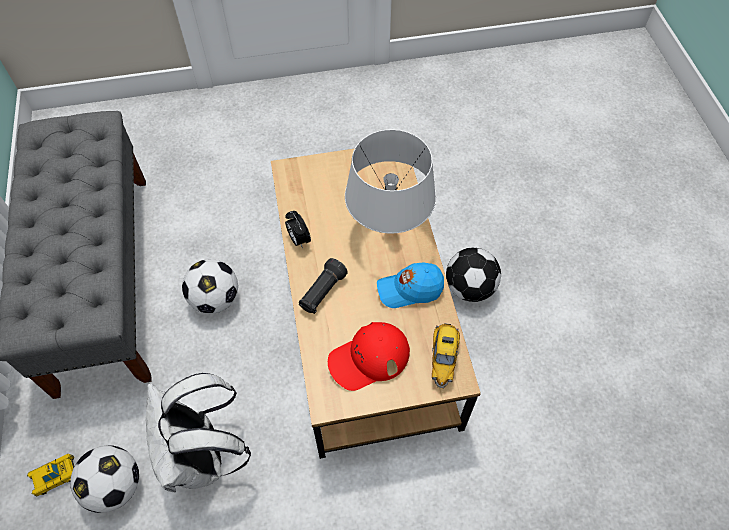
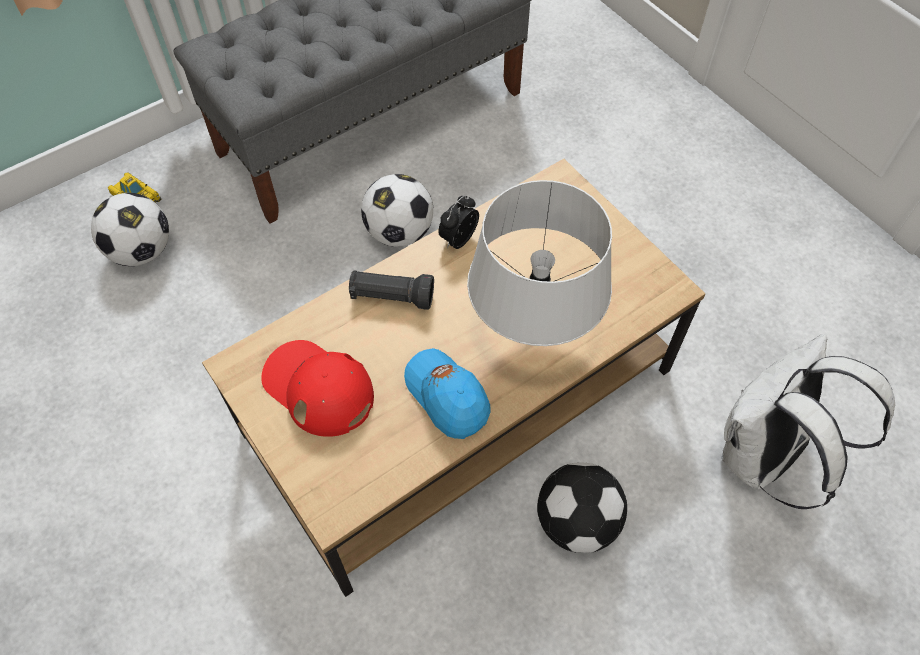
camera: 65 degrees right, 0 degrees up
white backpack [146,373,251,493] -> white backpack moved to [722,334,895,509]
toy car [432,323,460,389] -> none

